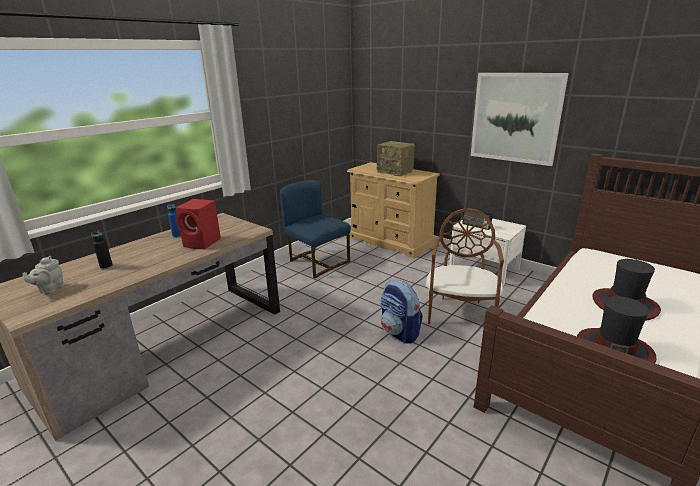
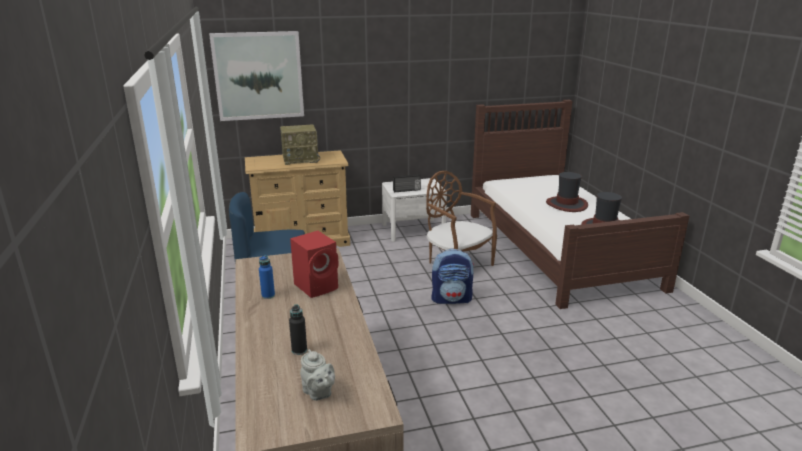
camera: 55 degrees left, 0 degrees up
picture [471,73,569,166] -> picture moved to [209,31,304,121]

